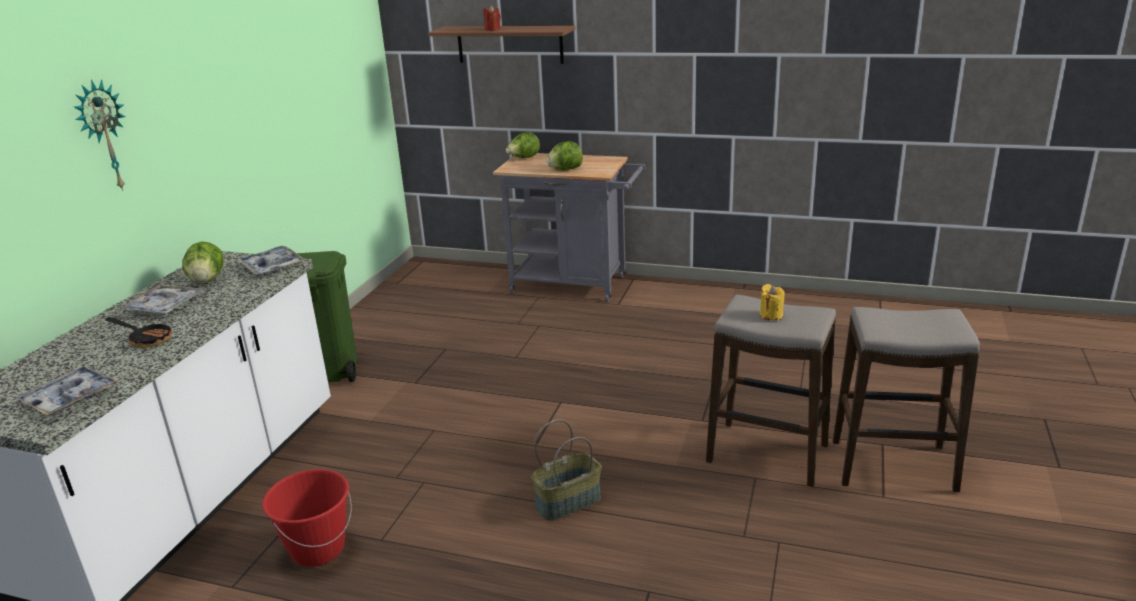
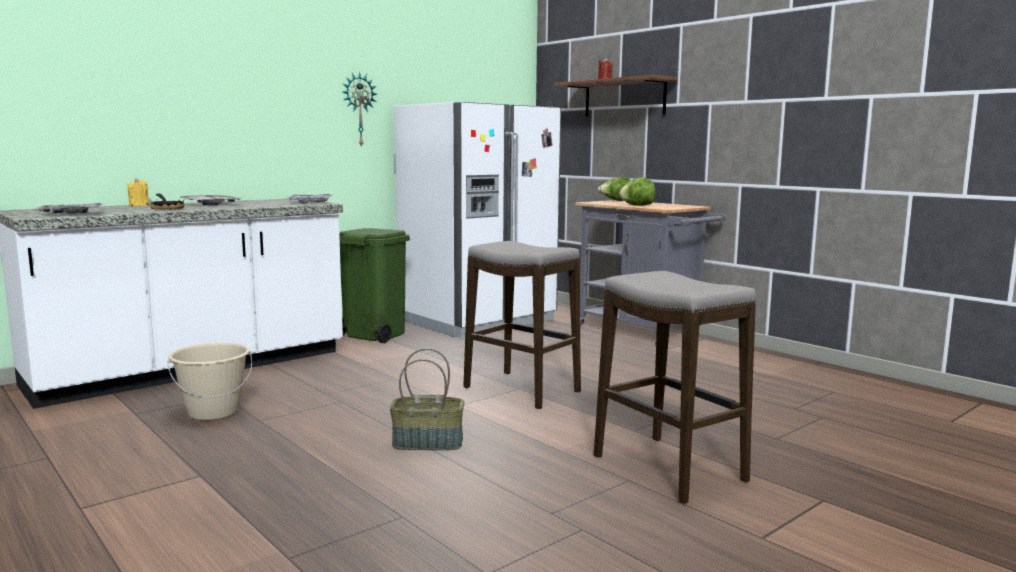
camera: 30 degrees right, 15 degrees down
wall clock [74,80,125,191] -> wall clock moved to [343,72,377,148]
lettuce [182,242,223,284] -> none
red bucket [262,469,352,567] -> beige bucket [167,343,252,421]
yellow candle [760,284,785,320] -> yellow candle moved to [127,178,149,206]
stool [833,307,980,493] -> stool moved to [463,241,581,409]
none -> white fridge [394,102,561,338]

